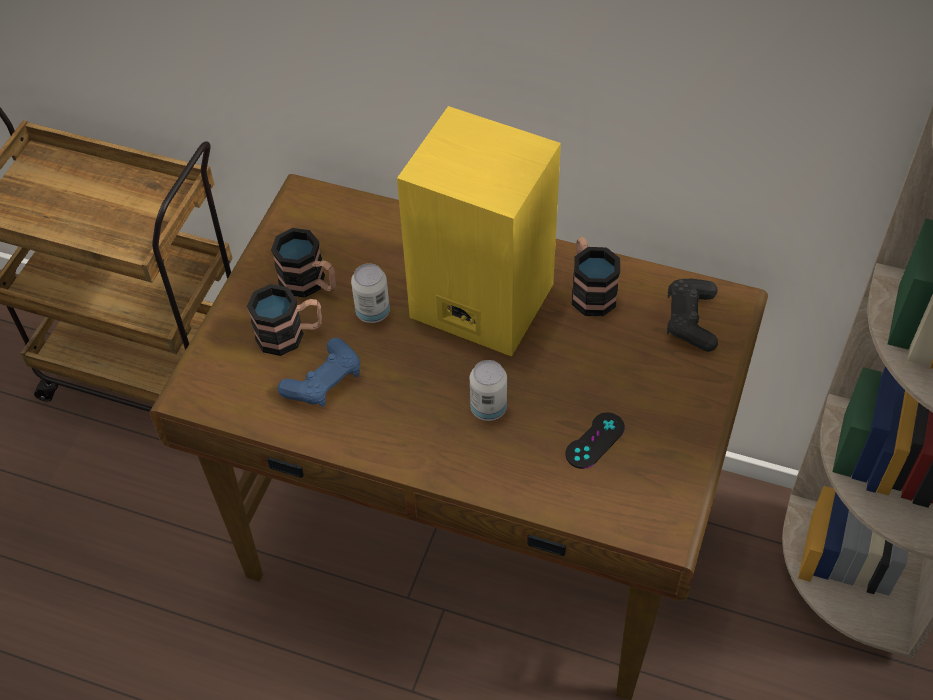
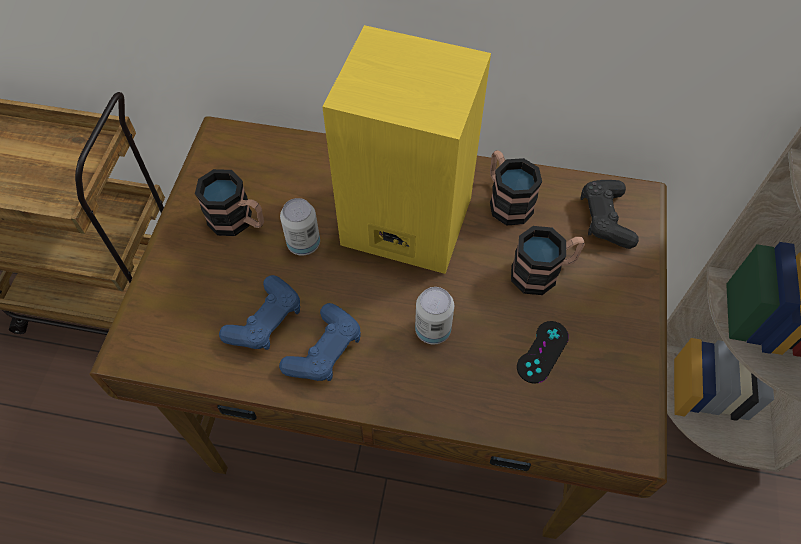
camera: 10 degrees left, 5 degrees up
mug [247,284,322,356] -> mug moved to [511,226,585,295]
none -> blue game controller [279,303,361,381]

